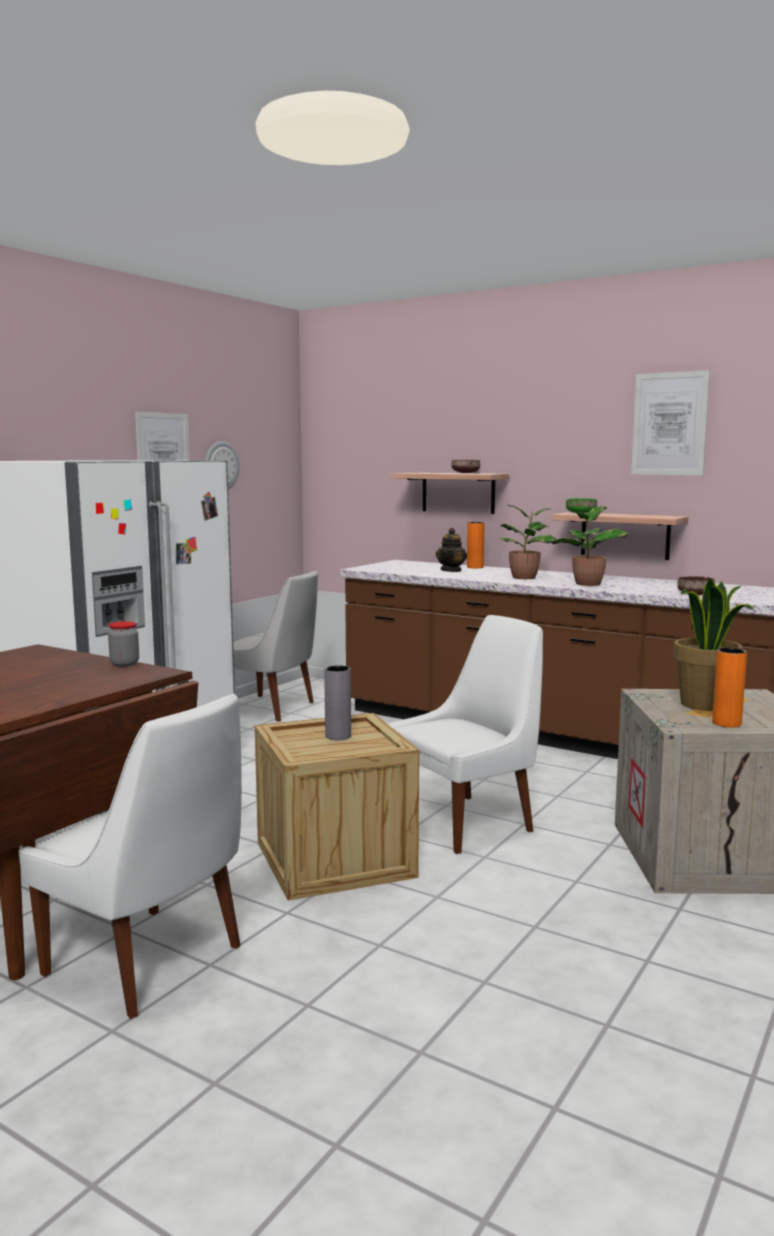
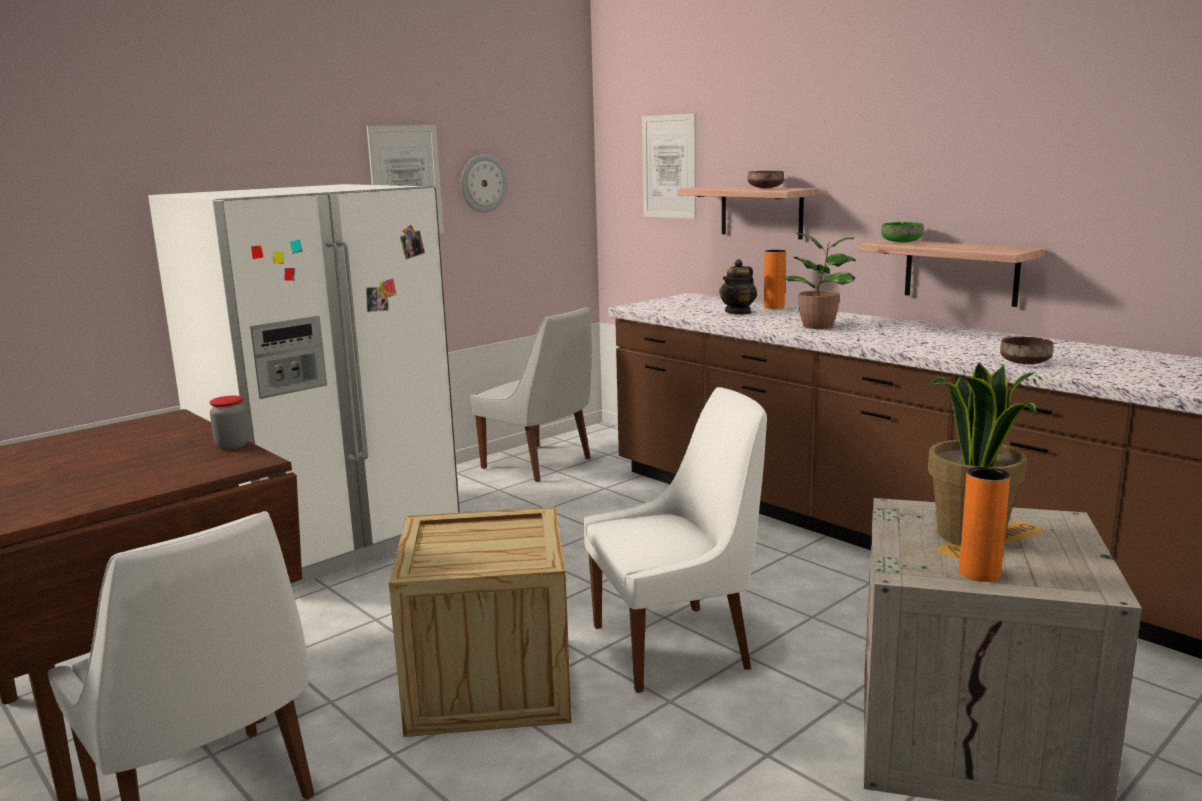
camera: 15 degrees right, 5 degrees up
grey vase [324,665,351,740] -> none
potted plant [550,506,630,586] -> none
picture [631,370,710,475] -> picture moved to [642,113,696,219]

